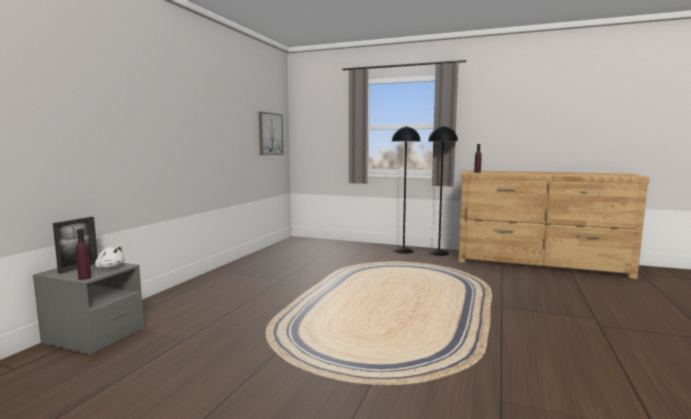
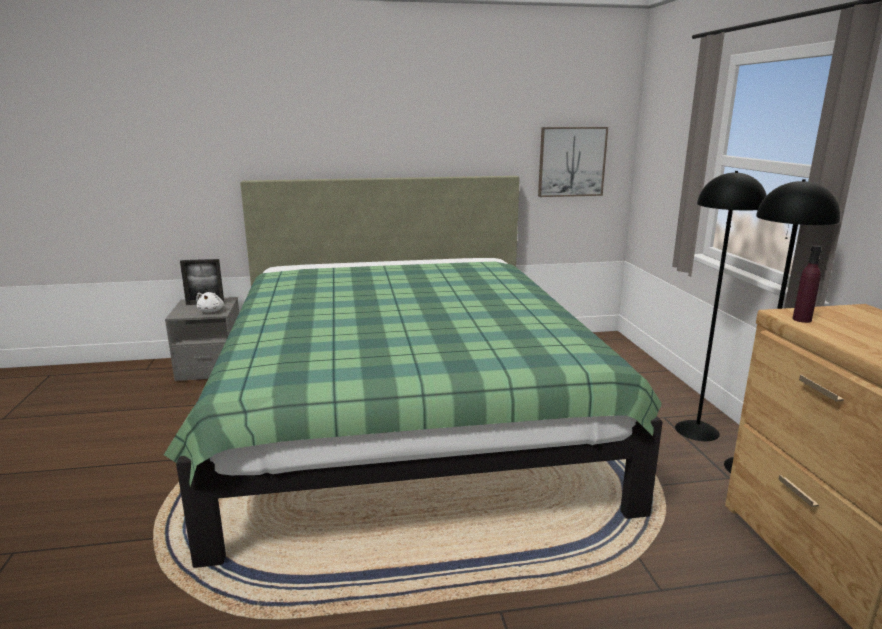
camera: 60 degrees right, 10 degrees up
purple bottle [76,229,91,280] -> none
none -> green bed [164,176,663,568]

